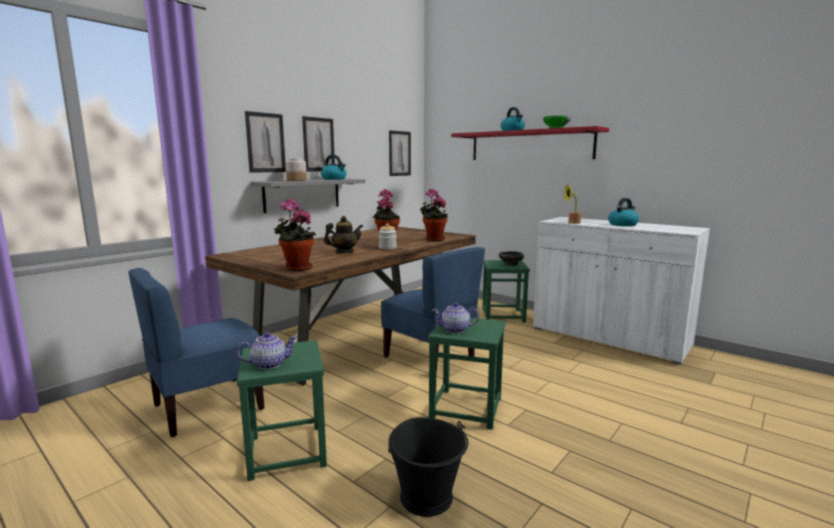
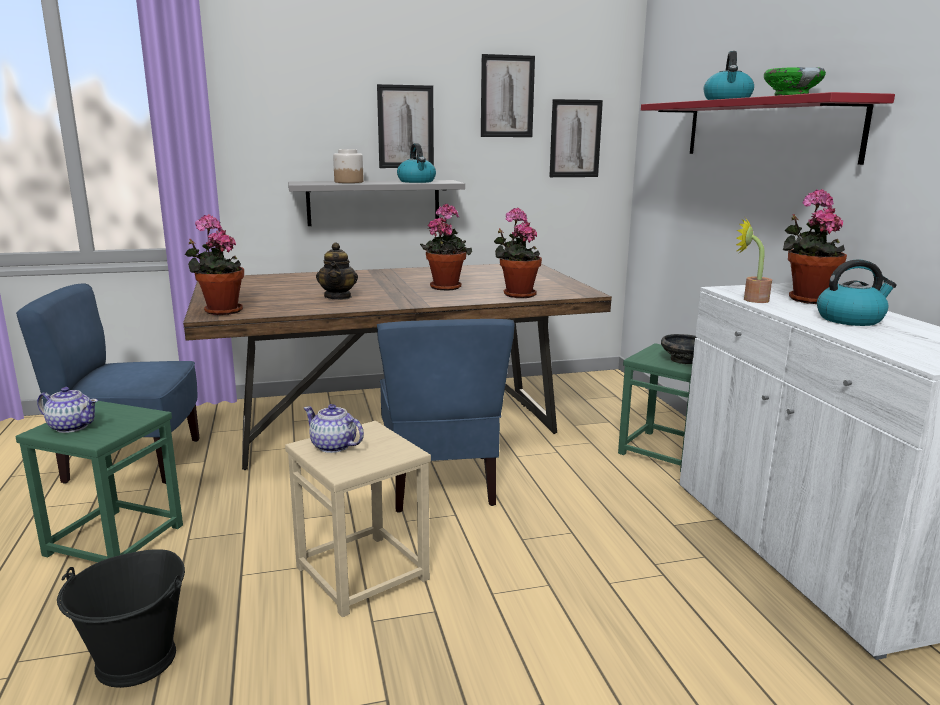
camera: 35 degrees right, 5 degrees up
picture [245,111,286,173] -> picture moved to [481,54,535,137]
teapot [324,216,363,253] -> teapot turned 75 degrees clockwise [316,242,358,300]
jar [378,223,397,249] -> none
green stool [428,318,505,430] -> beige stool [285,421,431,617]
none -> potted plant [783,189,847,304]

